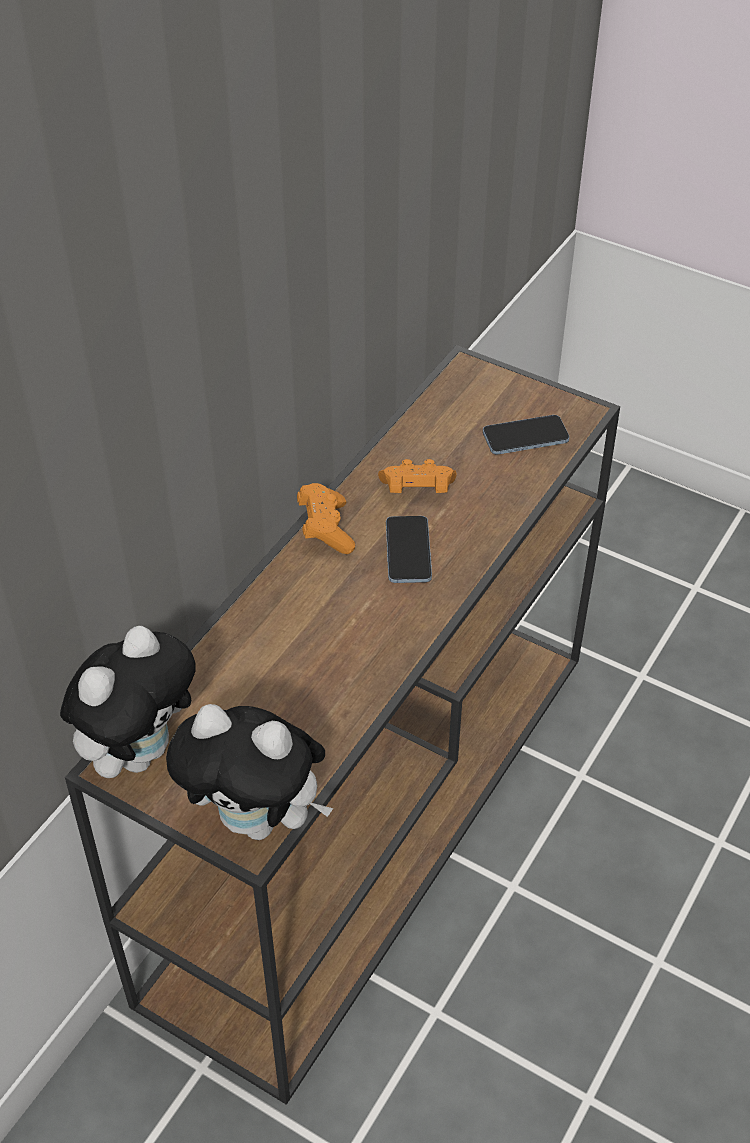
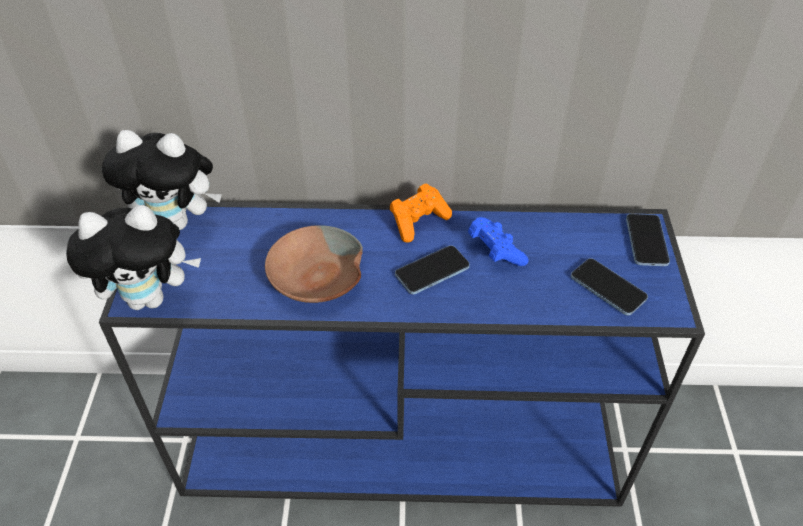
camera: 60 degrees right, 0 degrees up
brown console table [65,345,620,1105] -> blue console table [99,202,705,507]
plush toy [166,704,333,840] -> plush toy turned 90 degrees counterclockwise [66,205,201,310]
orange game controller [378,459,457,493] -> blue game controller [468,217,529,266]
none -> brown bowl [265,225,363,303]
none -> phone [626,214,670,266]

